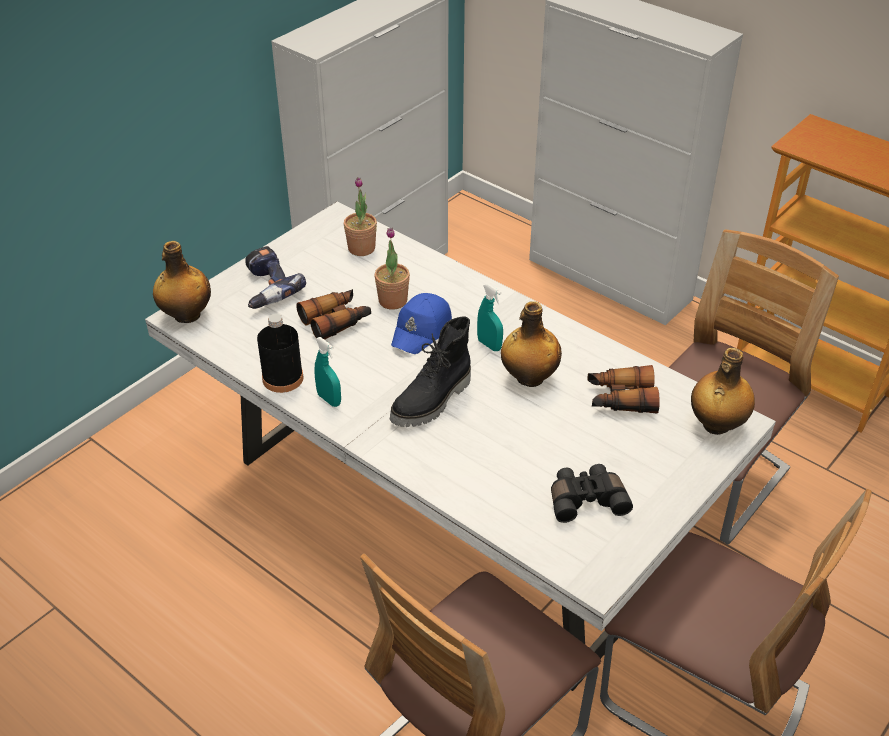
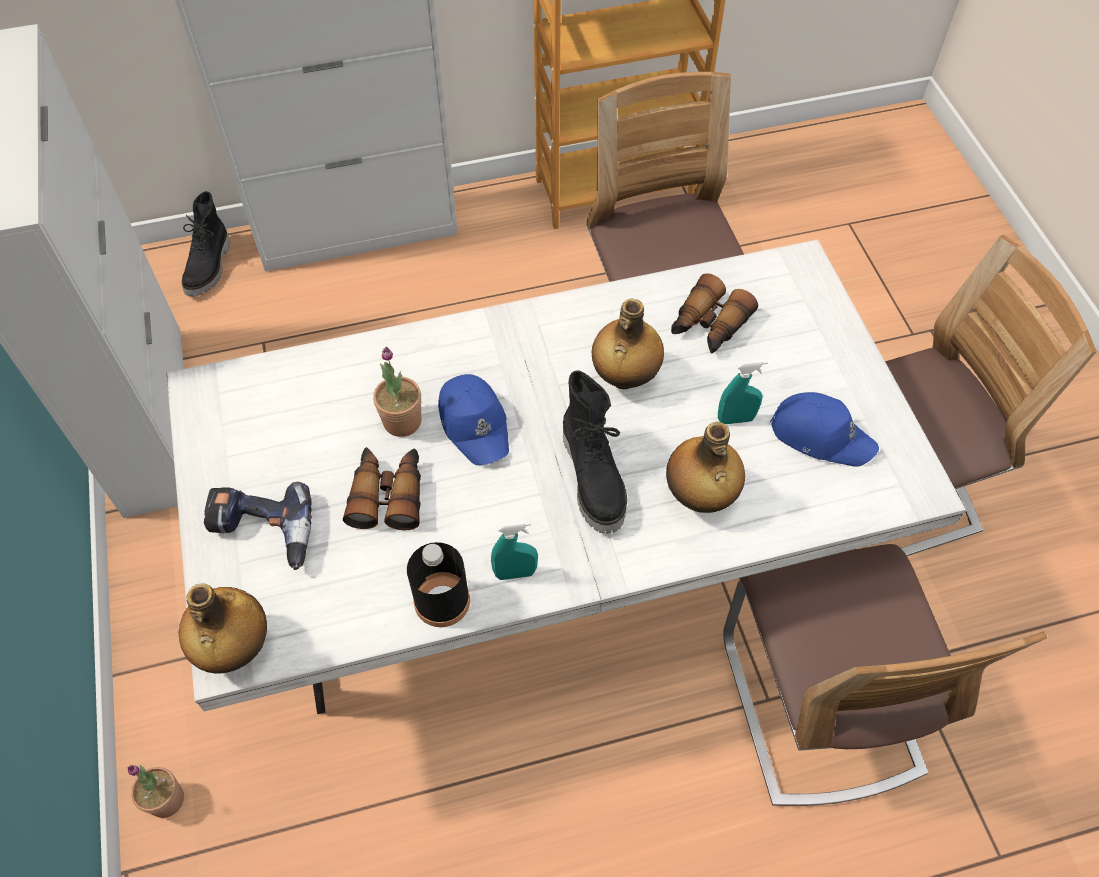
camera: 55 degrees left, 15 degrees up
potted plant [344,177,377,256] -> potted plant moved to [128,765,184,818]
turquoise spray bottle [477,284,503,351] -> turquoise spray bottle moved to [718,360,768,424]
black binoculars [551,464,633,523] -> blue cap [770,392,879,467]
bottle [691,348,755,435] -> bottle moved to [666,422,745,513]
none -> black boot [182,191,230,297]

